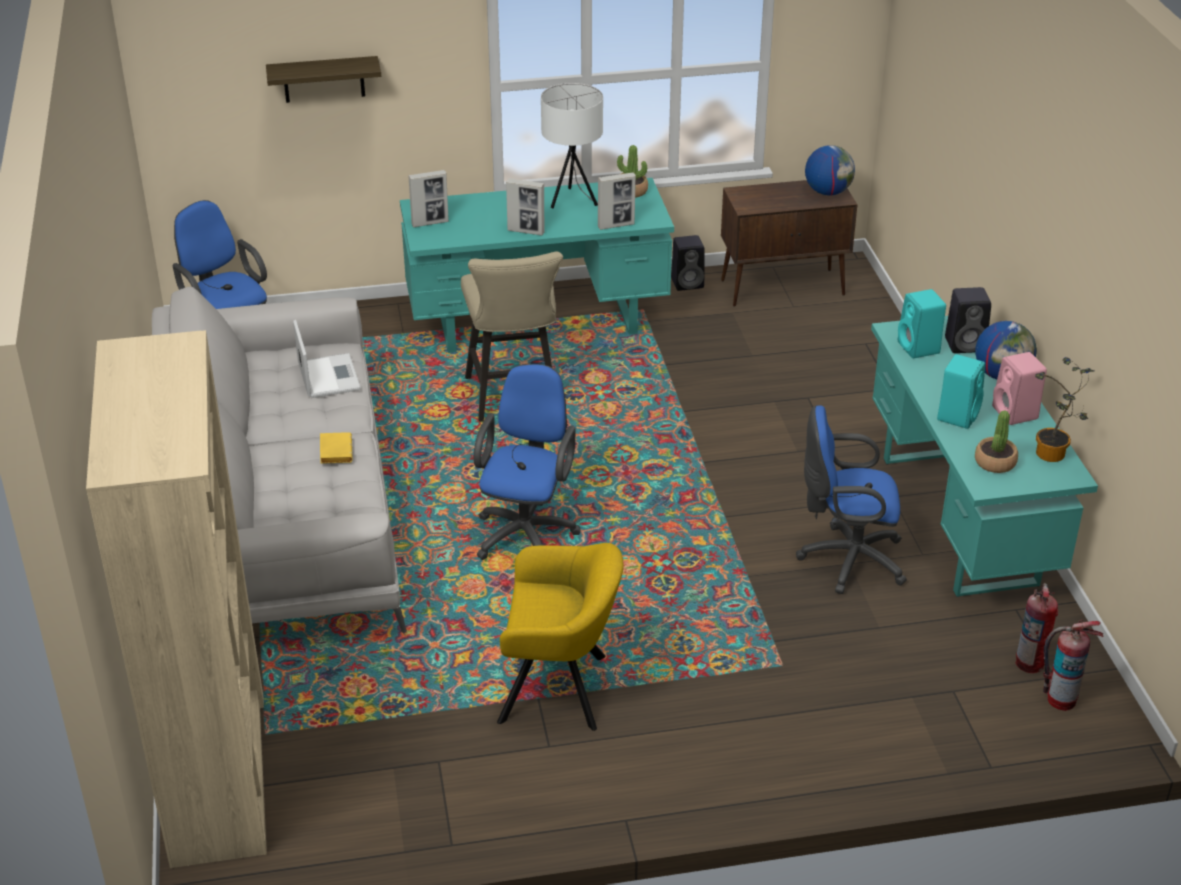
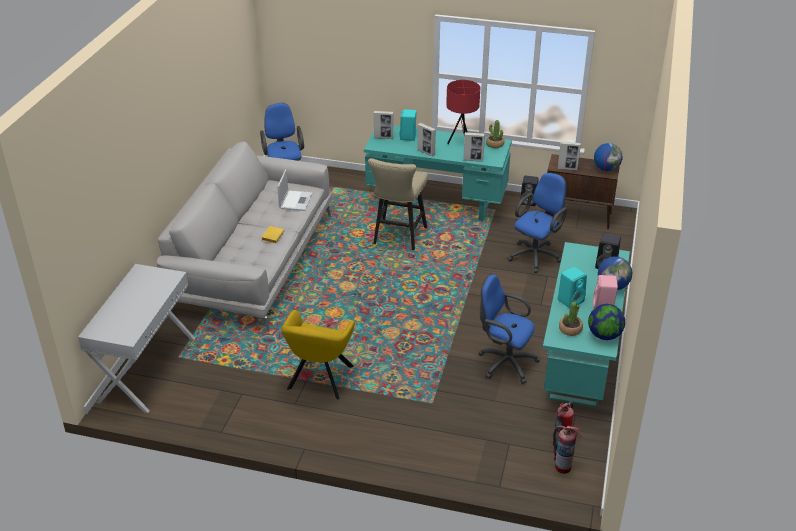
camera: 25 degrees right, 0 degrees up
beige bookcase [86,330,267,868] -> white console table [78,264,195,413]
shelf [266,56,381,103] -> none
blue office chair [474,364,581,560] -> blue office chair moved to [507,173,567,273]
yellow armchair [497,543,624,731] -> yellow armchair turned 75 degrees clockwise [281,310,355,399]
white table lamp [541,83,603,208] -> red table lamp [446,80,480,144]
turquoise speaker [898,289,946,358] -> turquoise speaker moved to [400,109,416,141]
potted plant [1035,357,1094,462] -> globe [588,304,625,340]
none -> picture frame [558,141,581,171]

